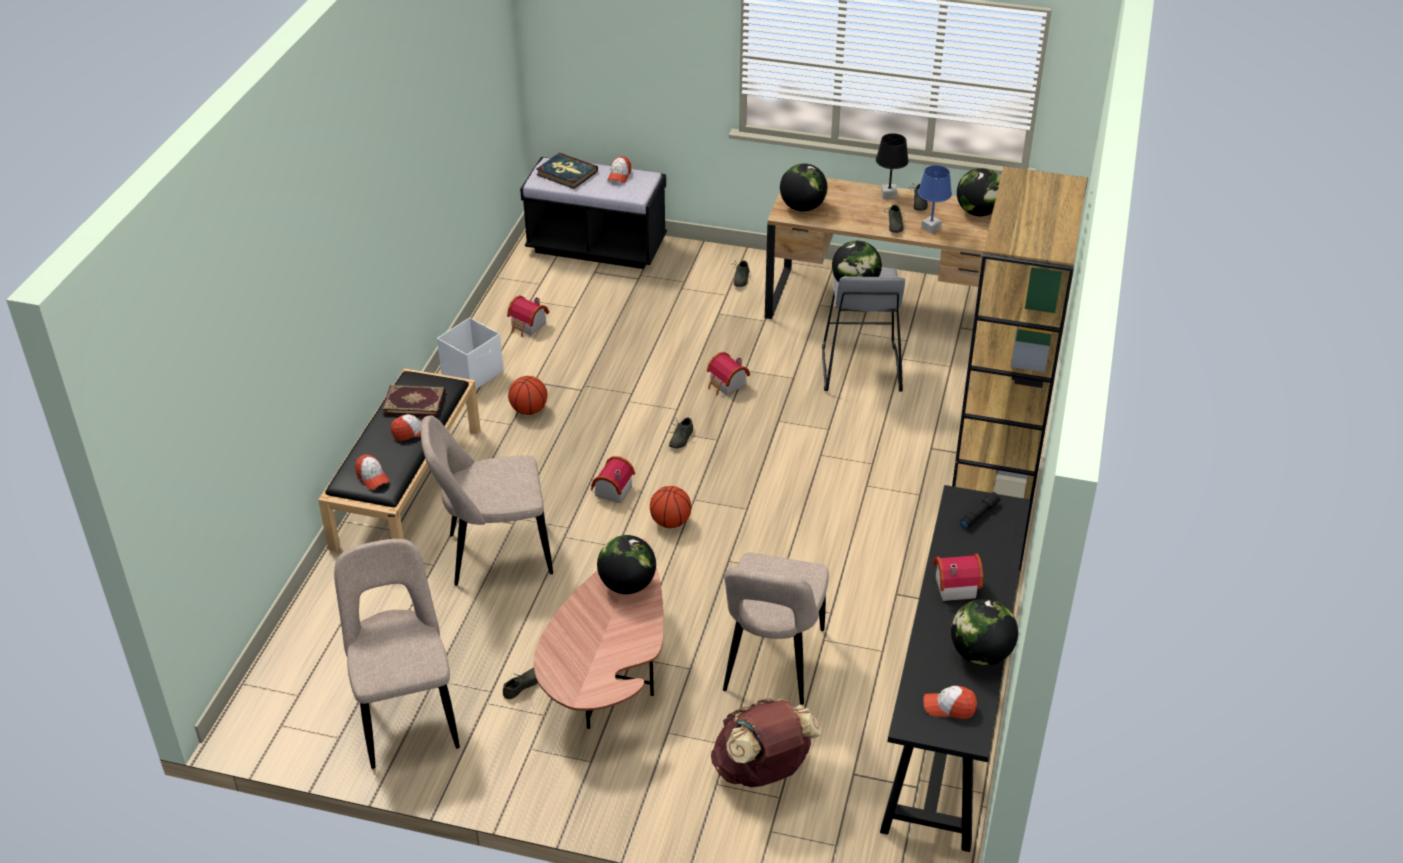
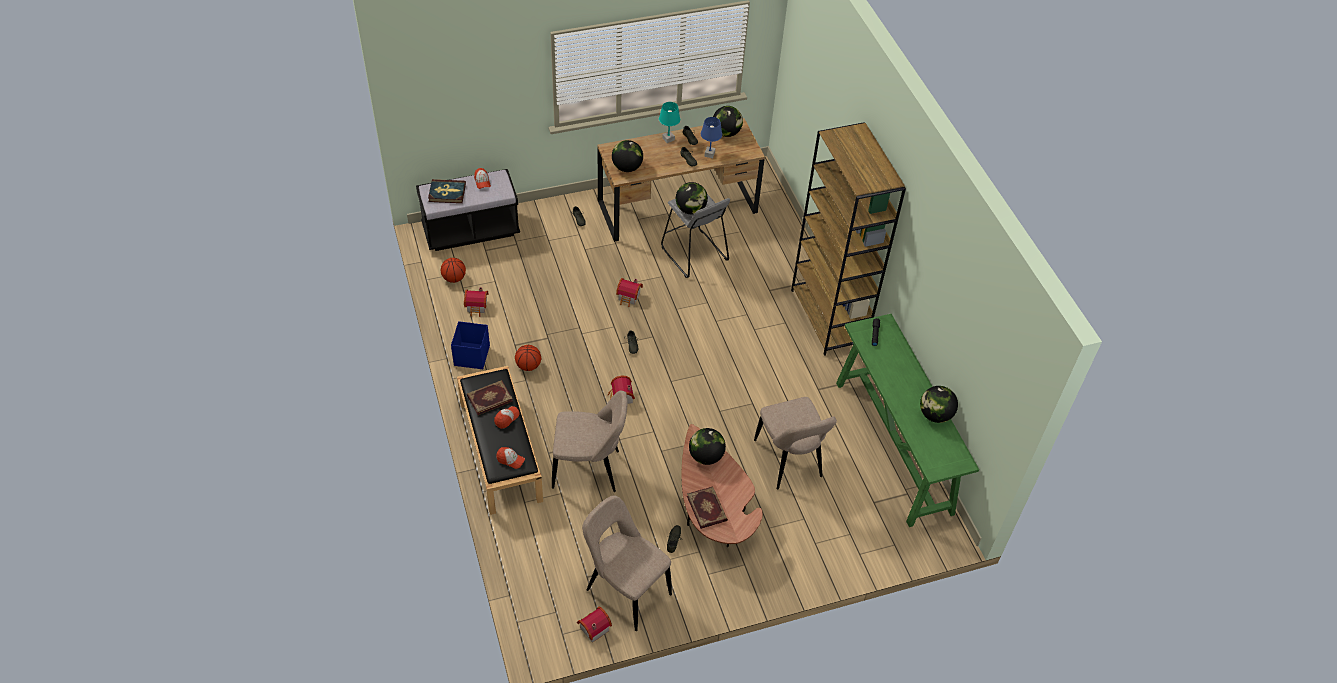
camera: 35 degrees left, 10 degrees up
beige chair [421,415,553,585] -> beige chair turned 135 degrees counterclockwise [552,391,628,492]
white storage box [437,317,503,389] -> blue storage box [451,321,490,369]
basketball [650,486,691,528] -> basketball moved to [441,258,466,283]
brown backpack [711,698,822,787] -> none
black table lamp [876,133,909,199] -> turquoise table lamp [659,102,680,143]
black console table [880,485,1030,852] -> green console table [836,314,979,527]
cap [924,686,977,719] -> none
toy house [932,554,983,601] -> toy house moved to [577,607,612,643]
none -> book [687,487,728,529]

